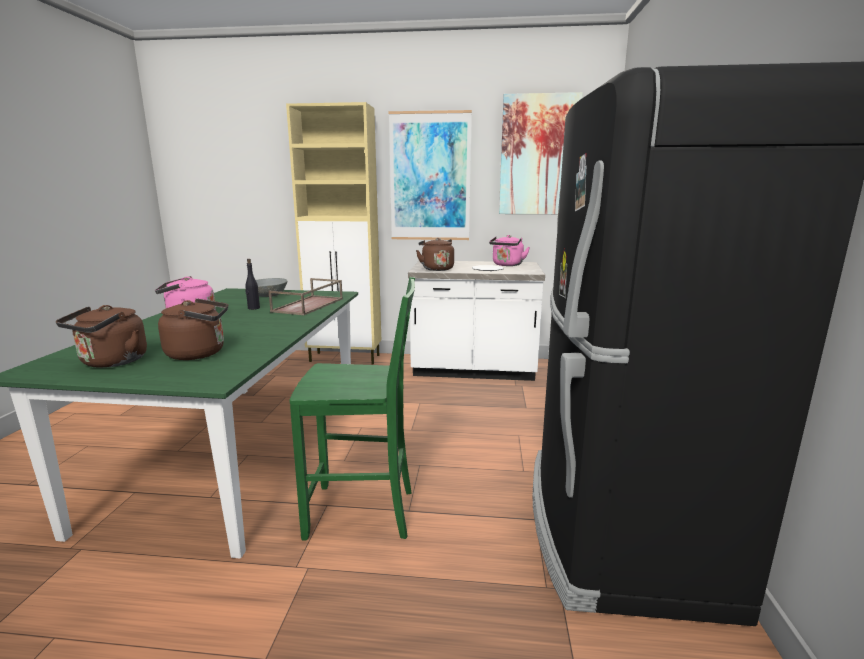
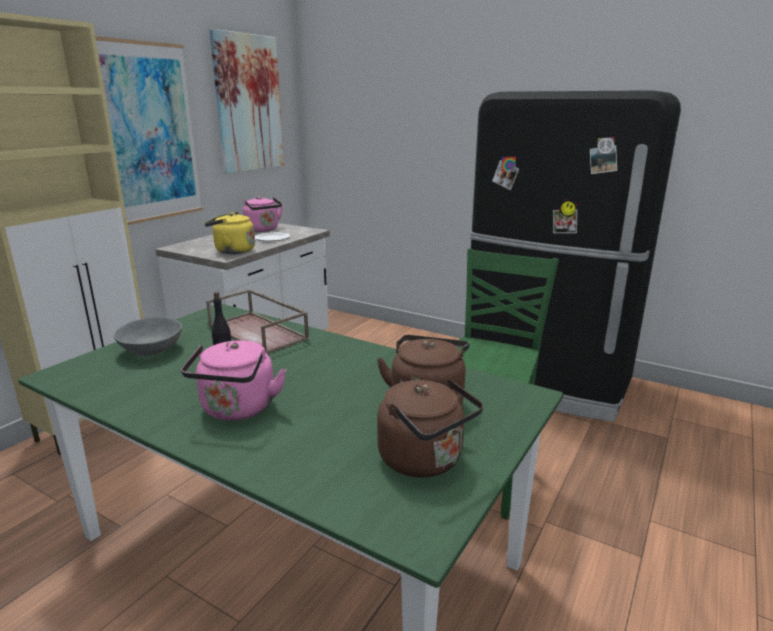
camera: 65 degrees left, 5 degrees up
brown kettle [416,238,454,271] -> yellow kettle [204,212,255,254]

